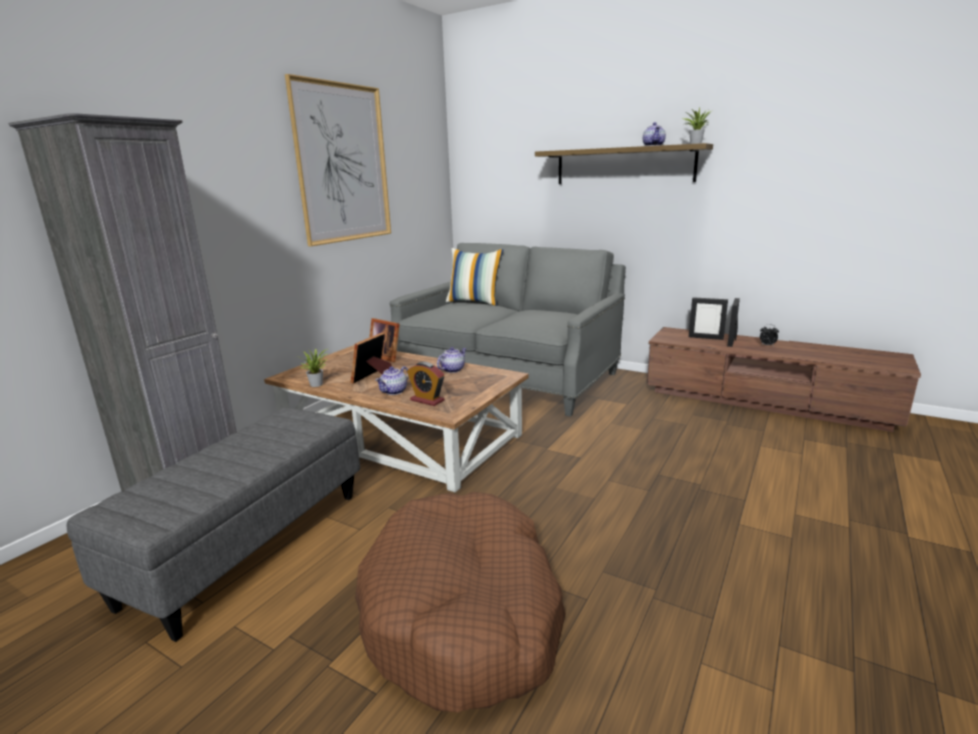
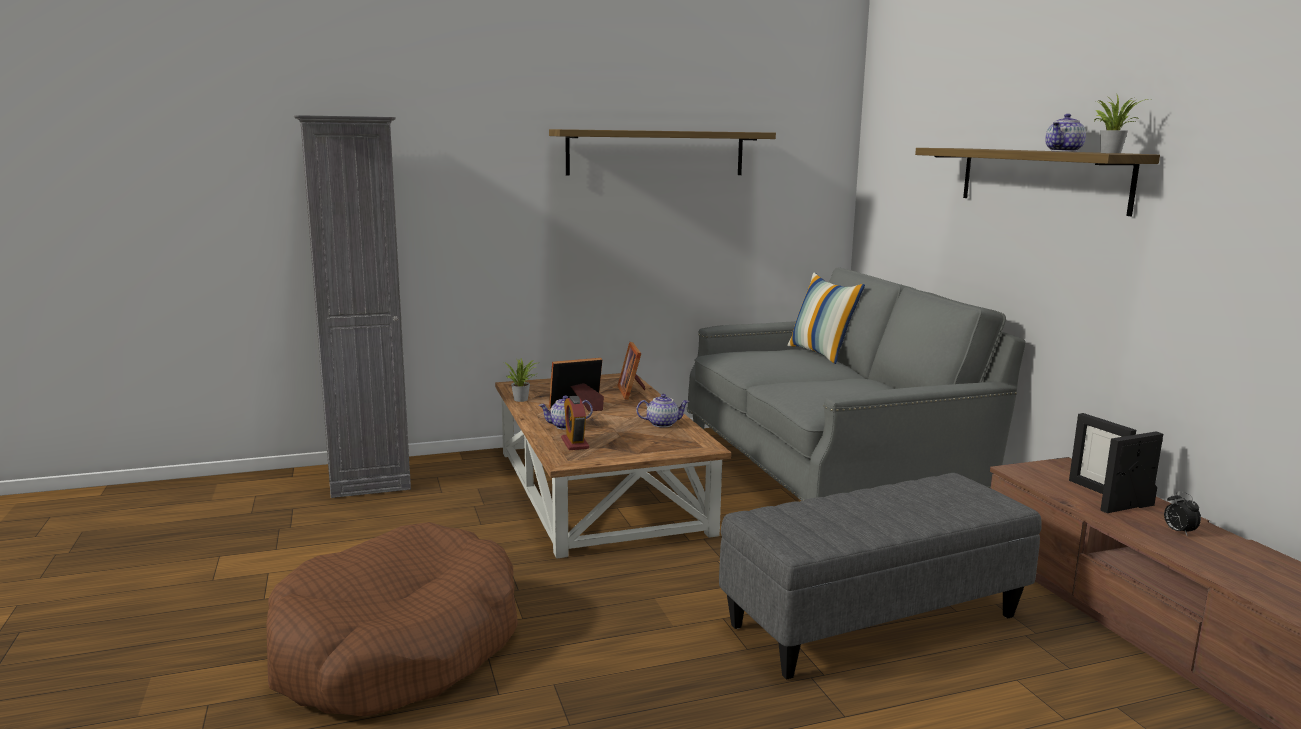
camera: 40 degrees right, 5 degrees down
grey ottoman [67,408,360,642] -> grey ottoman moved to [719,473,1042,680]
picture [285,74,391,246] -> shelf [549,129,776,176]

